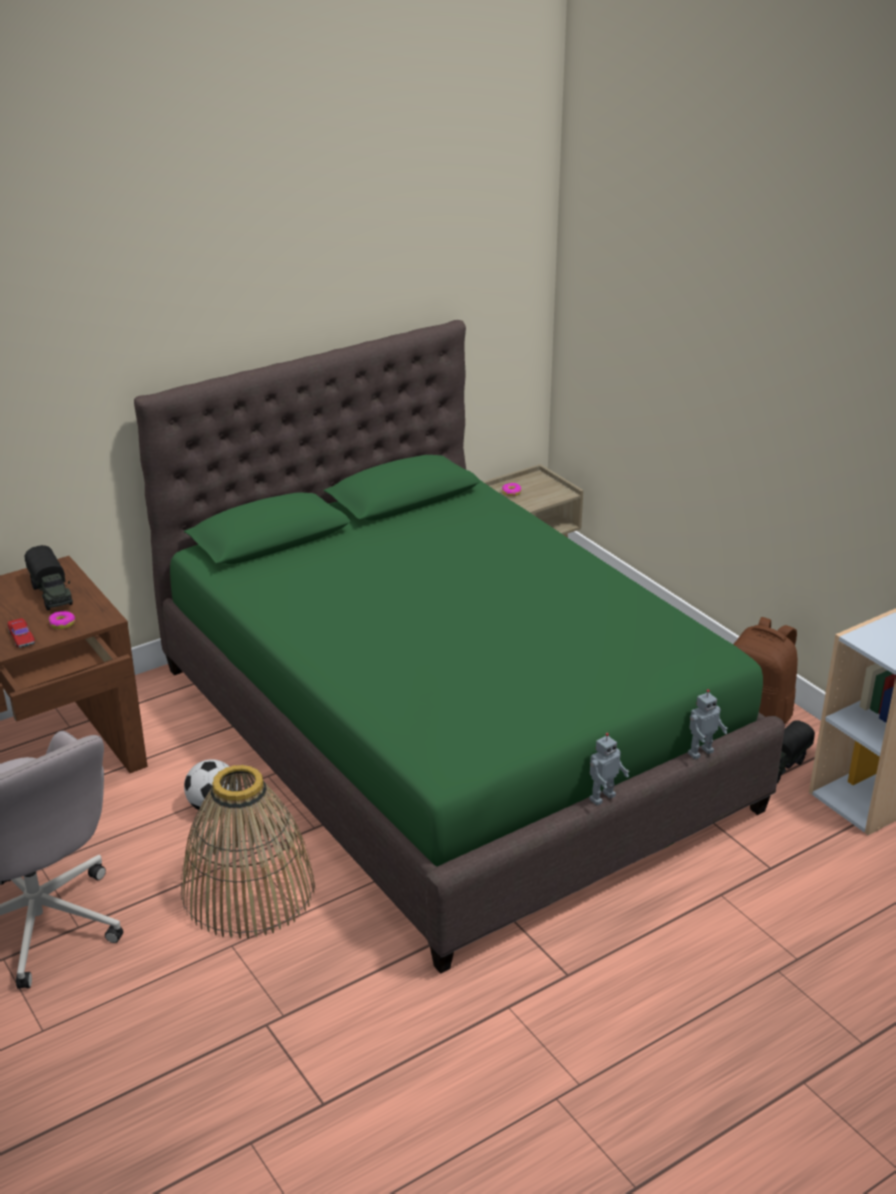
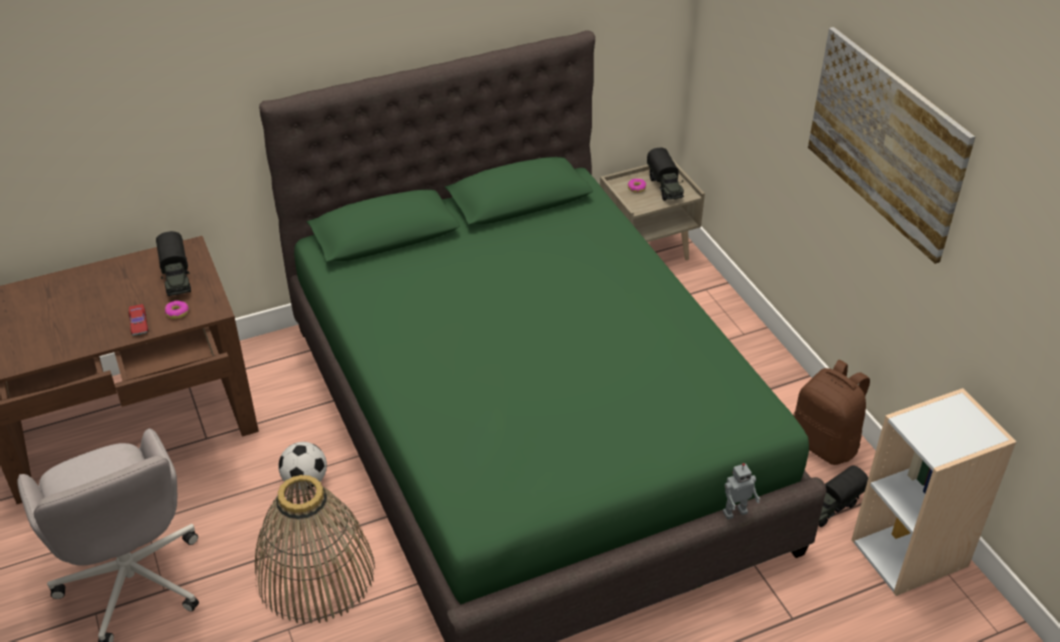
camera: 10 degrees right, 10 degrees up
toy robot [589,733,629,806] -> none
none -> toy truck [647,148,684,201]
none -> picture [808,27,976,264]

